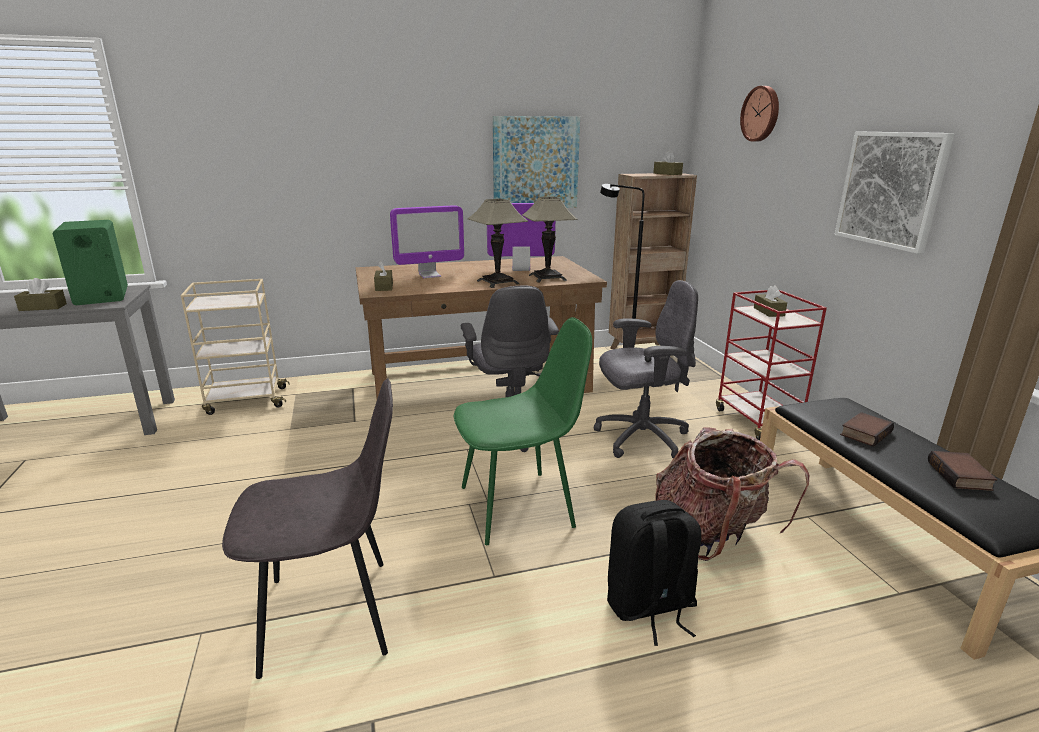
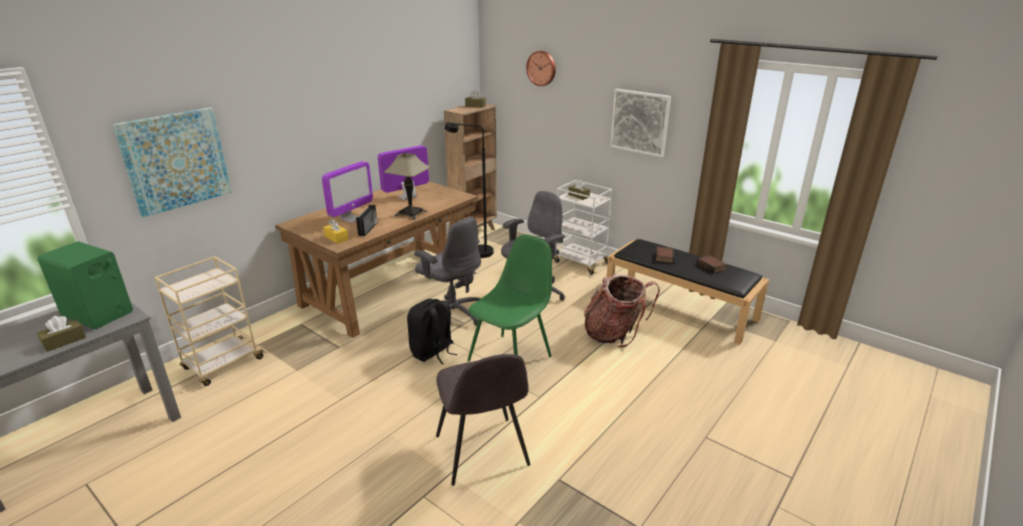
camera: 35 degrees left, 5 degrees up
grey chair [222,378,393,679] -> grey chair turned 120 degrees clockwise [436,354,531,486]
brown tissue box [374,261,393,291] -> yellow tissue box [323,219,349,244]
picture [493,116,580,208] -> picture moved to [113,108,232,217]
table lamp [522,197,577,283] -> none
black backpack [607,500,701,646] -> black backpack moved to [407,299,458,365]
red cart [716,290,827,441] -> white cart [554,180,612,275]
none -> radio [356,205,377,236]

